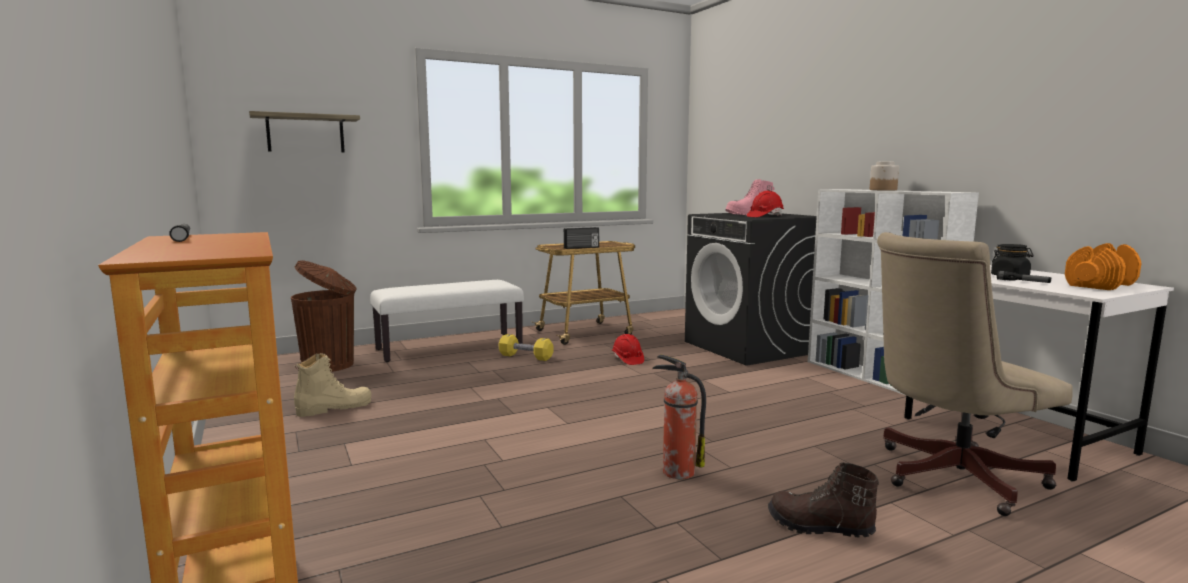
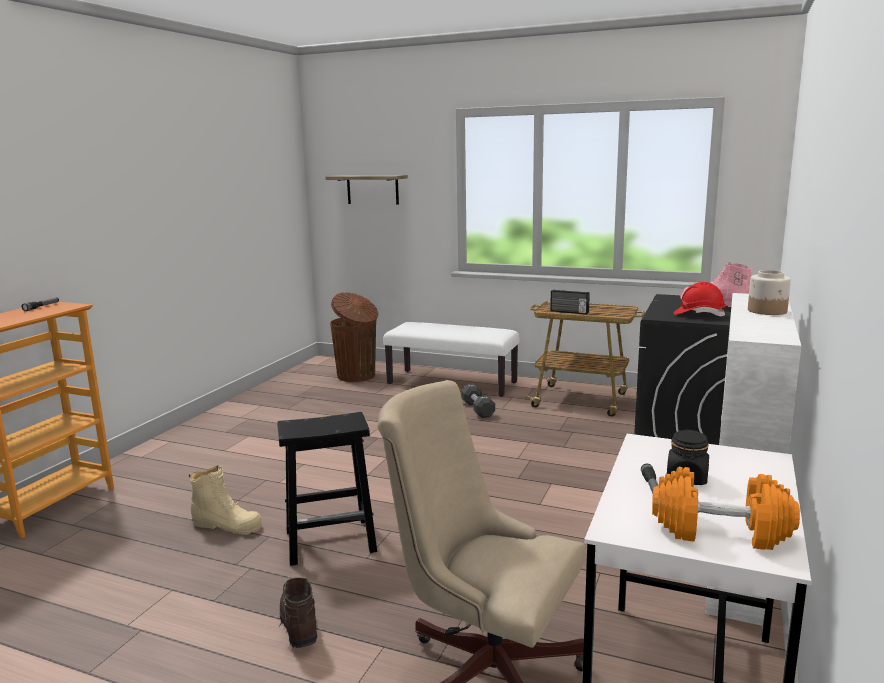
camera: 50 degrees right, 5 degrees up
beige boot [294,354,372,417] -> beige boot moved to [189,465,262,535]
yellow dumbbell [499,334,554,361] -> black dumbbell [461,384,495,418]
red hard hat [612,334,644,365] -> none
fire extinguisher [652,354,706,479] -> black stool [277,412,377,566]

